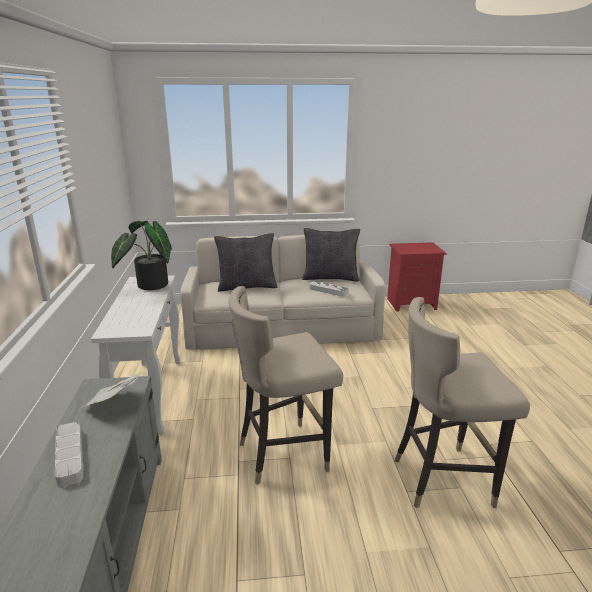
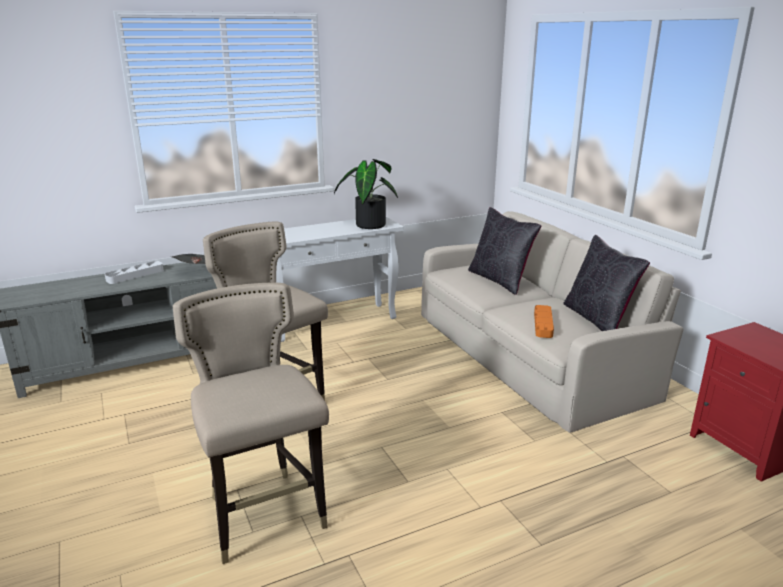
camera: 70 degrees right, 0 degrees up
grey tray [309,281,349,297] -> orange tray [534,305,554,338]

